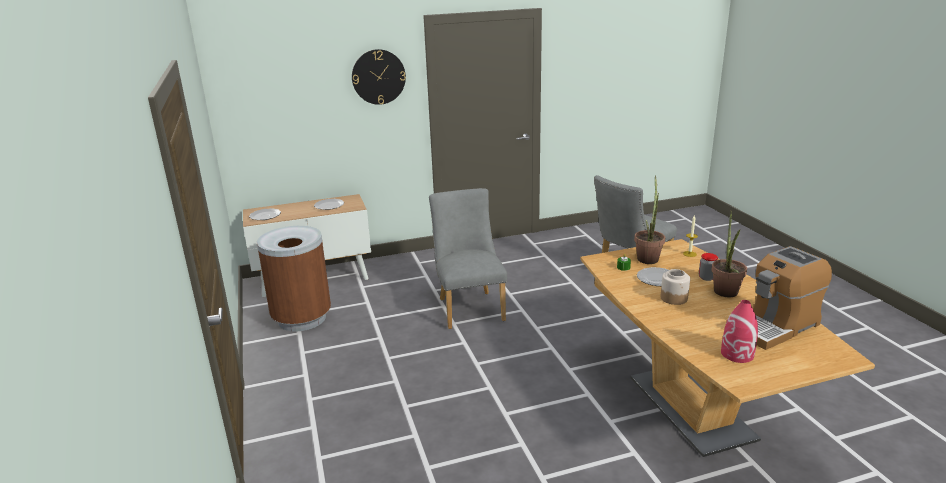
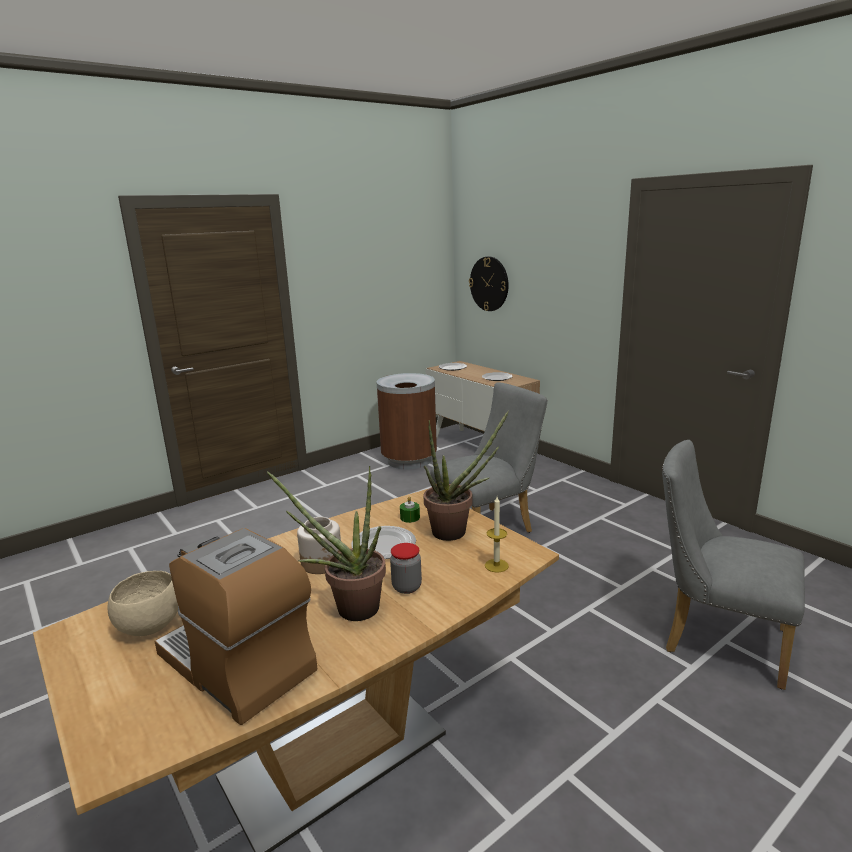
camera: 70 degrees right, 5 degrees down
wall clock [352,49,406,105] -> wall clock moved to [469,257,509,311]
red vase [721,300,758,363] -> beige bowl [108,571,178,636]

